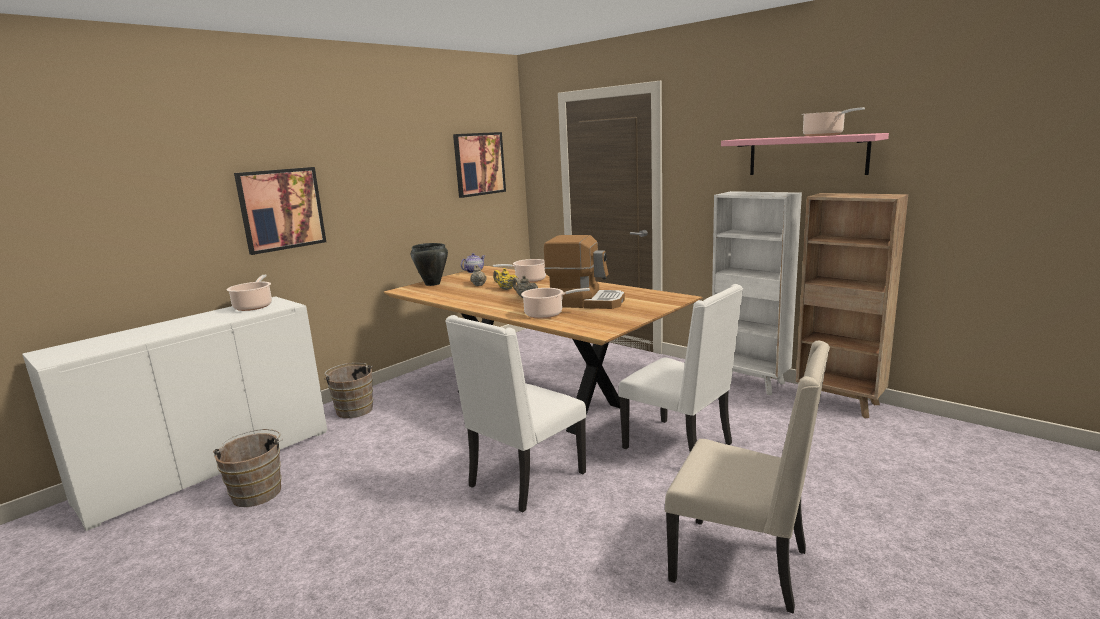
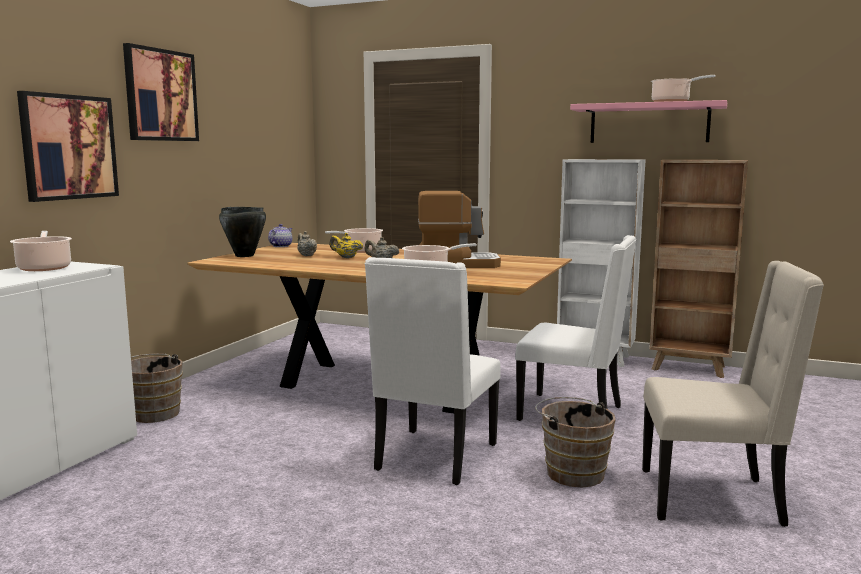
camera: 20 degrees left, 5 degrees down
brown bucket [213,429,283,507] -> brown bucket moved to [535,397,616,487]
picture [453,132,506,198] -> picture moved to [123,43,199,141]

